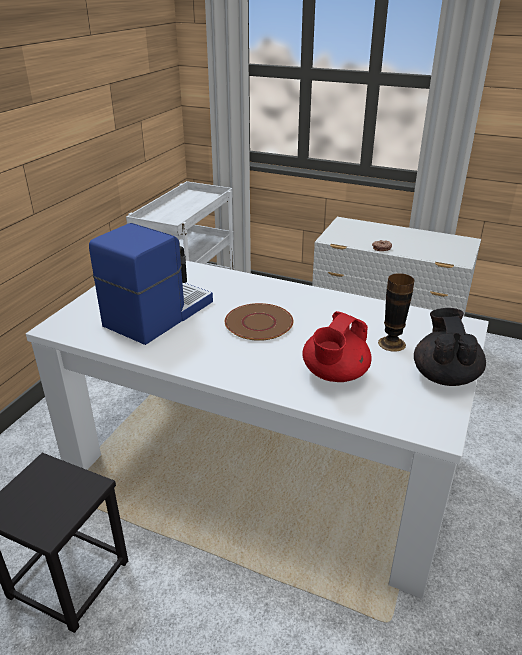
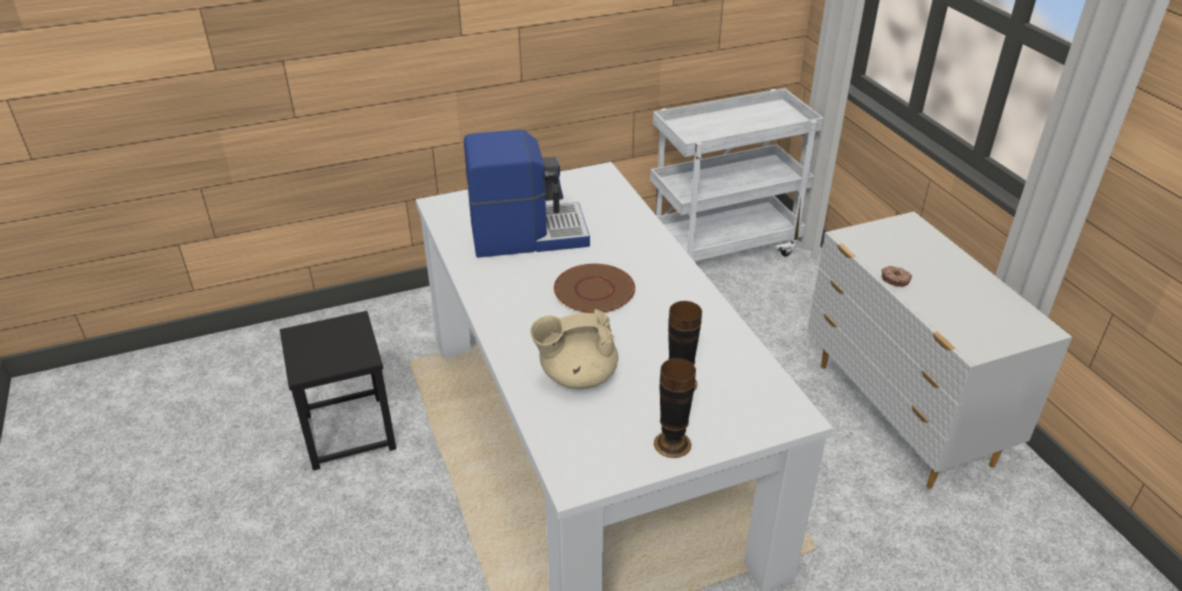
camera: 45 degrees right, 5 degrees up
red teapot [302,311,371,382] -> beige teapot [530,309,618,389]
black teapot [414,308,486,386] -> vase [654,358,696,458]

